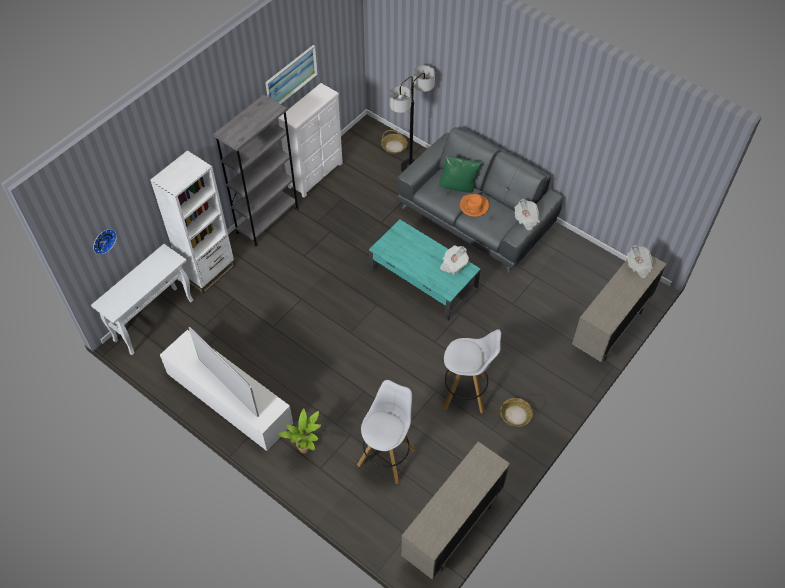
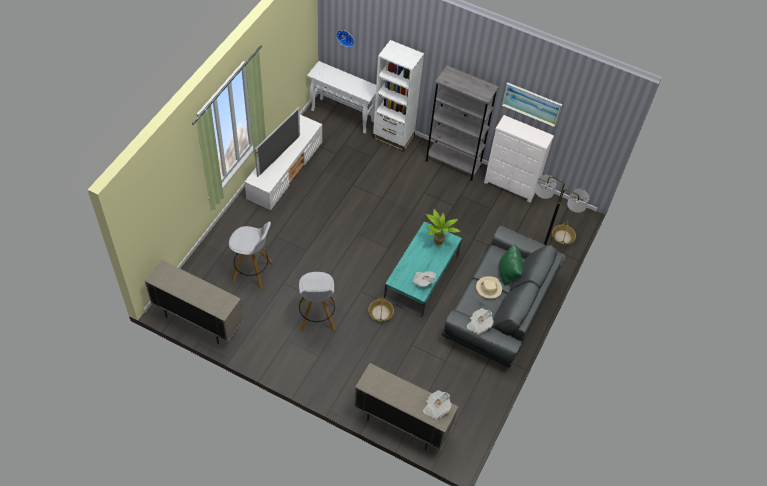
camera: 75 degrees right, 0 degrees up
potted plant [277,408,321,453] -> potted plant moved to [426,209,460,245]
orange hat [460,194,489,217] -> beige hat [476,276,502,299]
basket [500,398,533,427] -> basket moved to [368,297,394,321]

